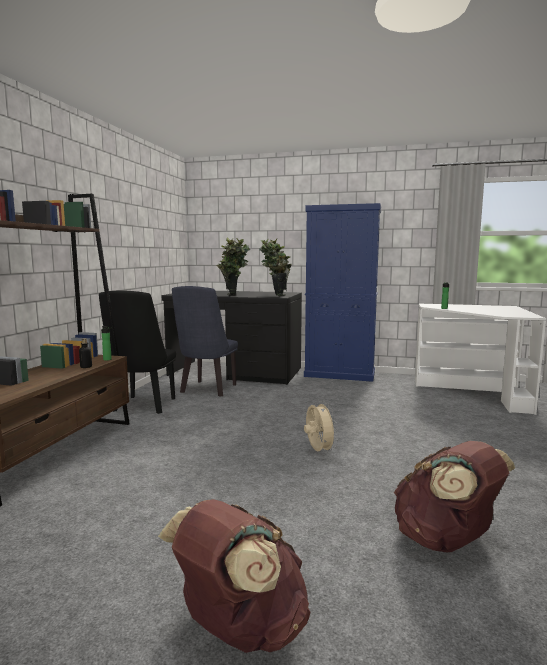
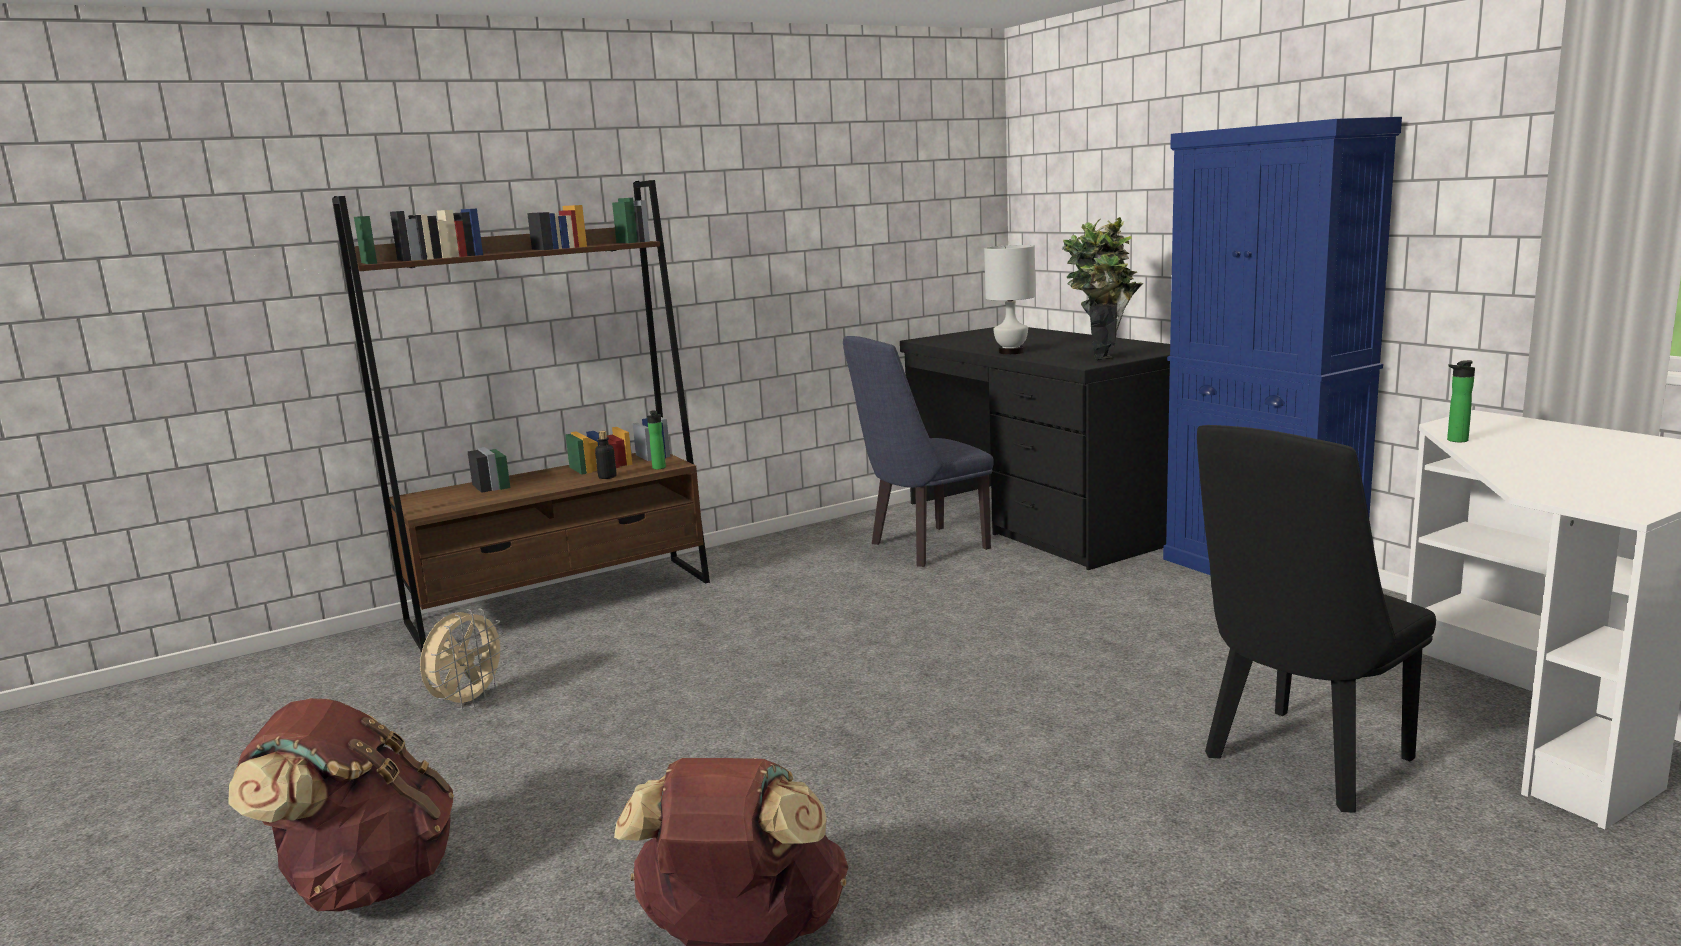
camera: 45 degrees right, 5 degrees up
black chair [99,290,176,414] -> black chair moved to [1197,425,1436,812]
potted plant [216,237,250,295] -> white table lamp [984,245,1035,354]
beige fan [304,401,338,453] -> beige fan moved to [420,608,508,710]

